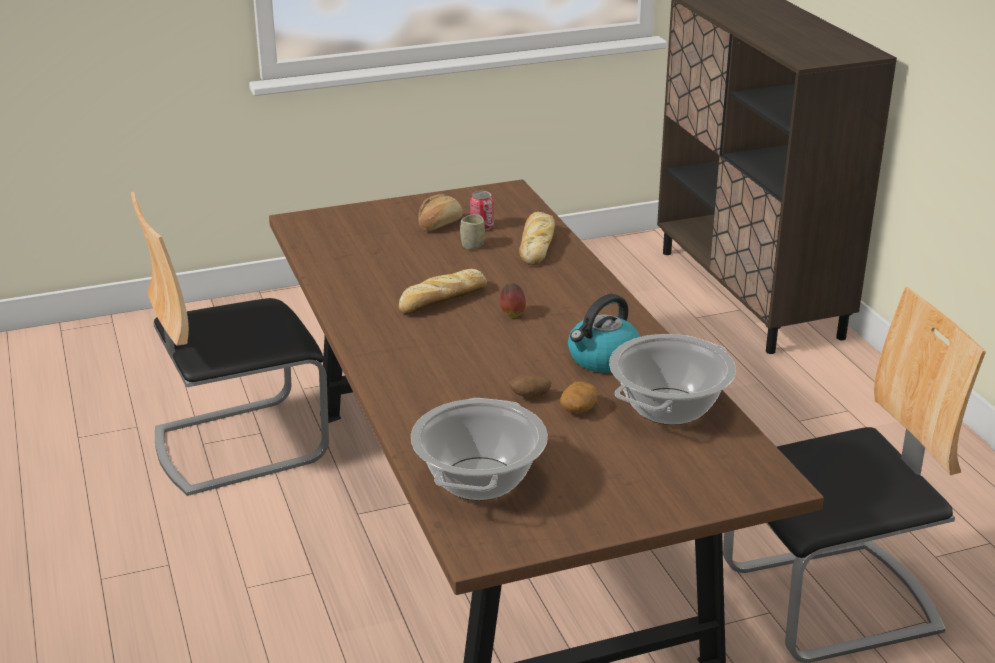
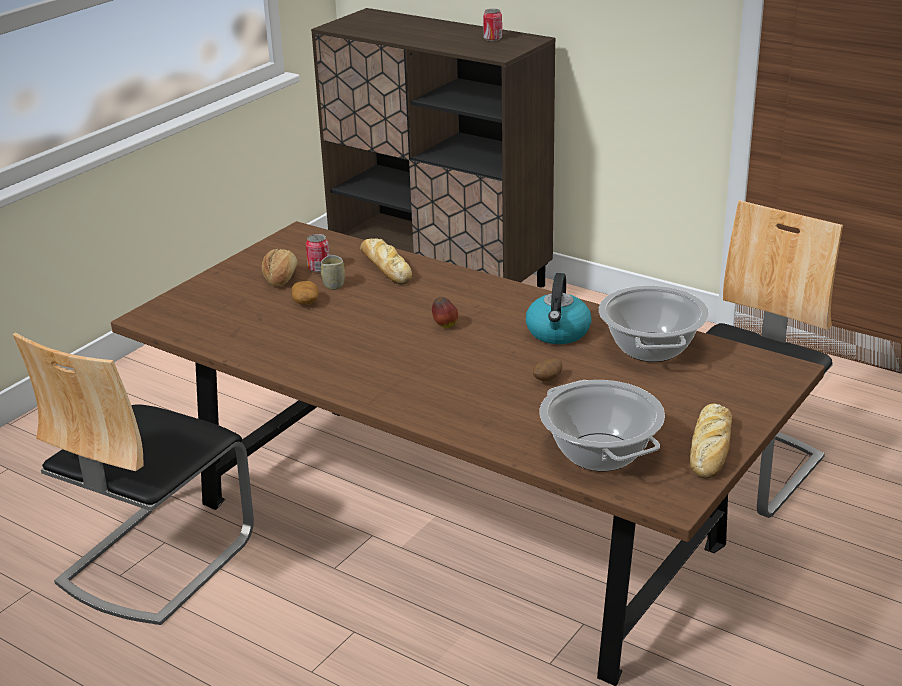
camera: 35 degrees left, 0 degrees up
bread [399,269,487,314] -> bread moved to [690,404,732,478]
potato [560,382,597,413] -> potato moved to [291,281,319,305]
none -> can [483,9,502,41]

